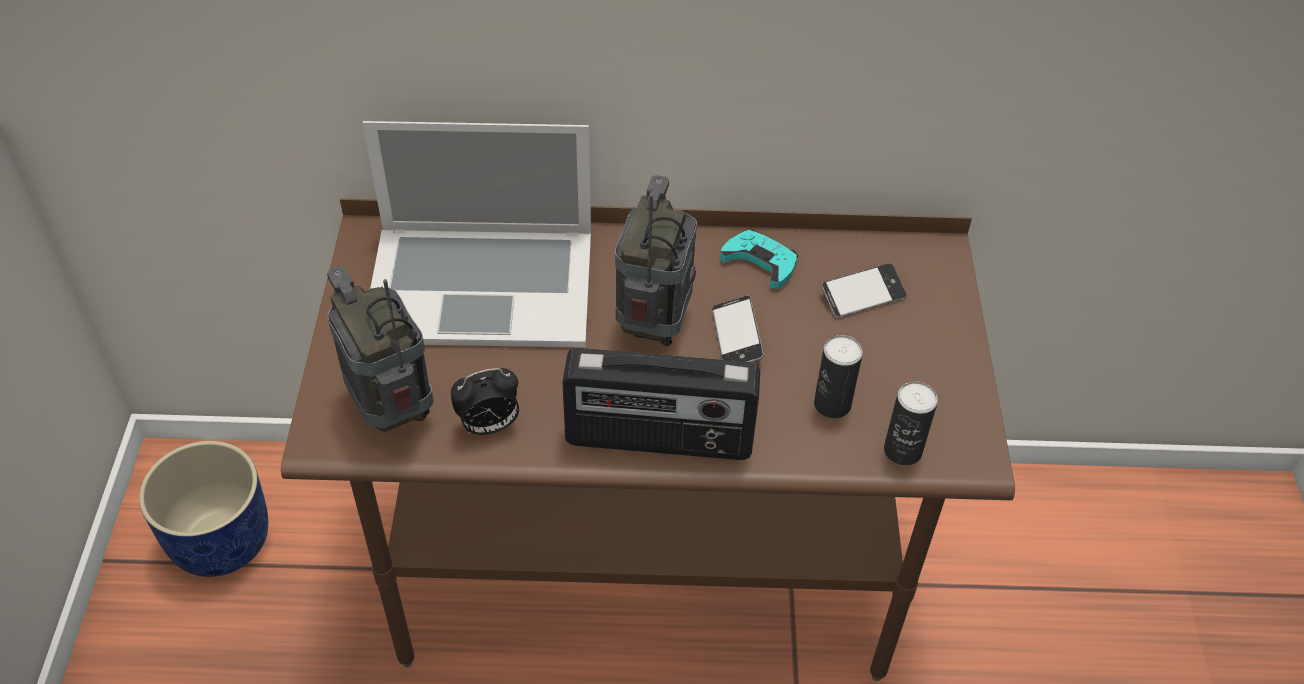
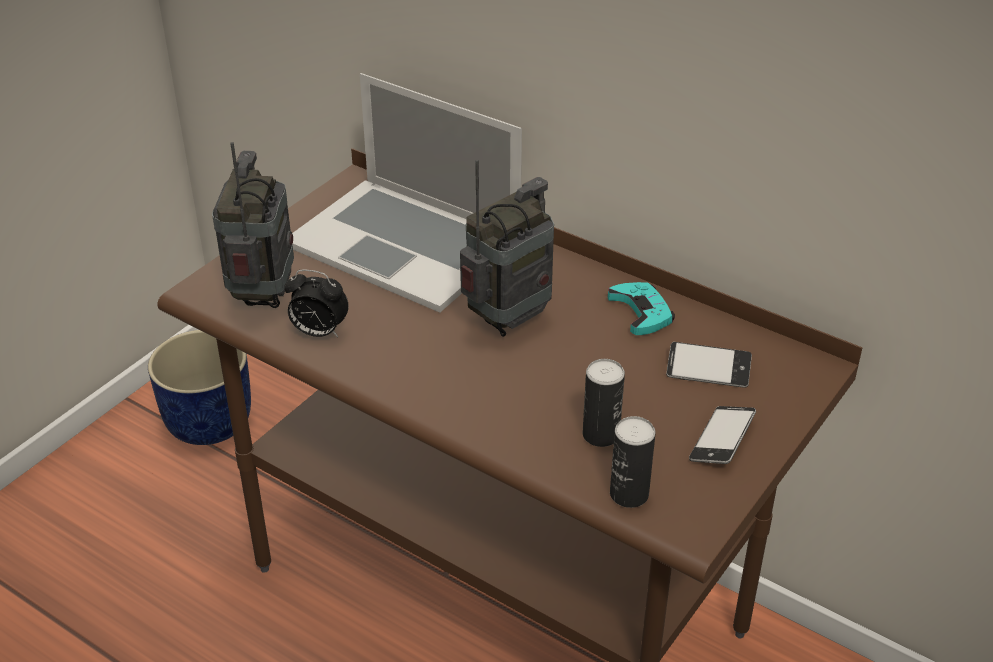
camera: 35 degrees right, 10 degrees down
radio [562,348,760,460] -> none
phone [712,296,764,363] -> phone moved to [689,406,756,464]

